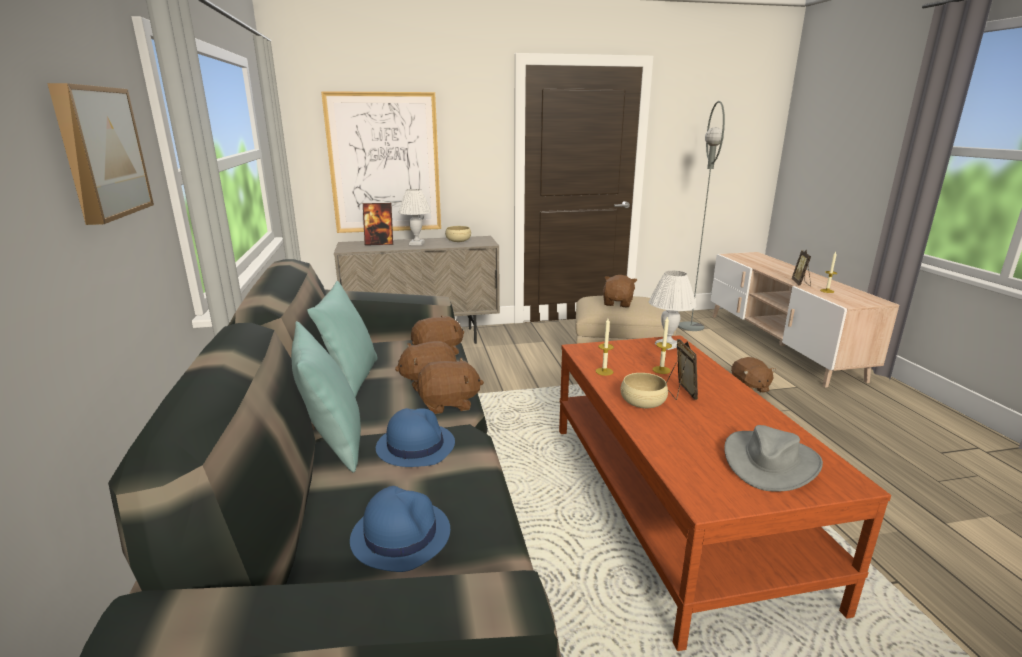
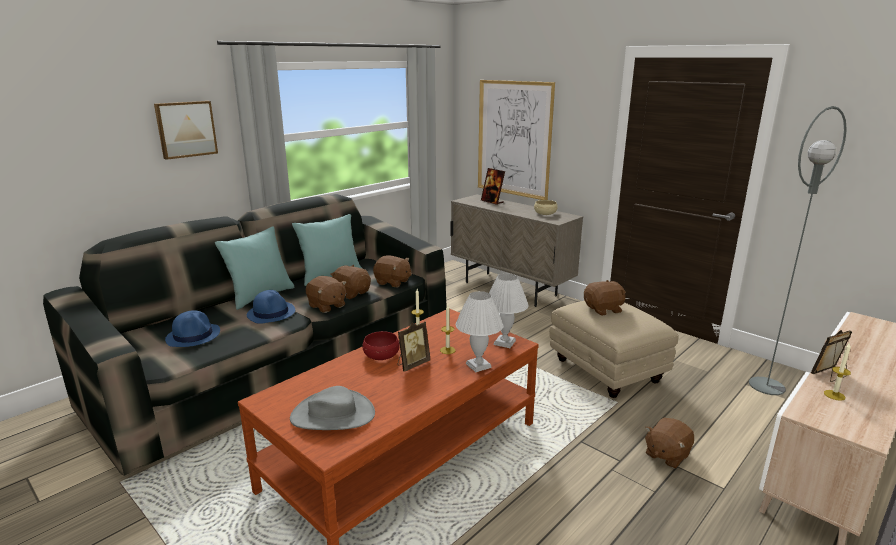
camera: 55 degrees right, 0 degrees up
white table lamp [398,189,431,245] -> white table lamp moved to [456,291,503,372]
beige bowl [621,373,668,408] -> red bowl [362,331,400,360]

